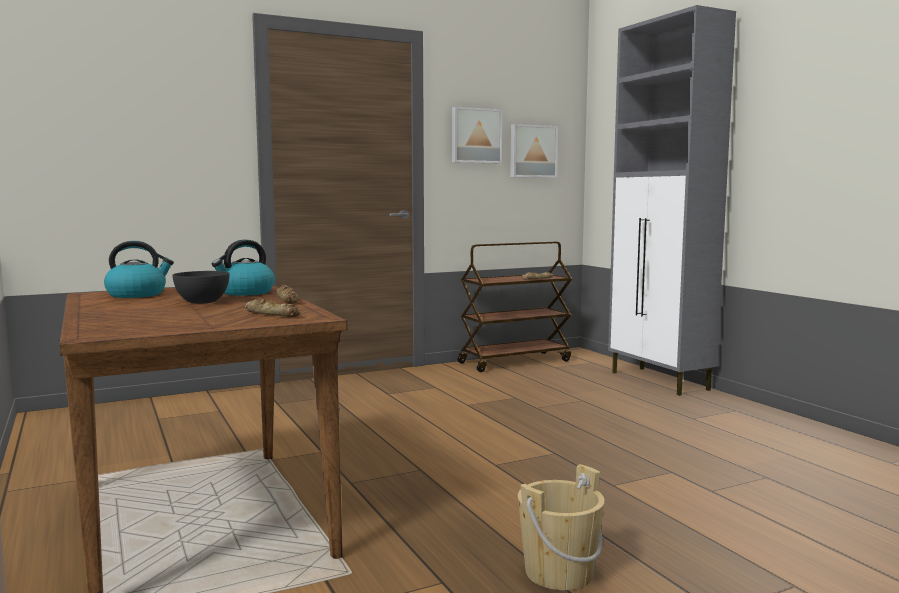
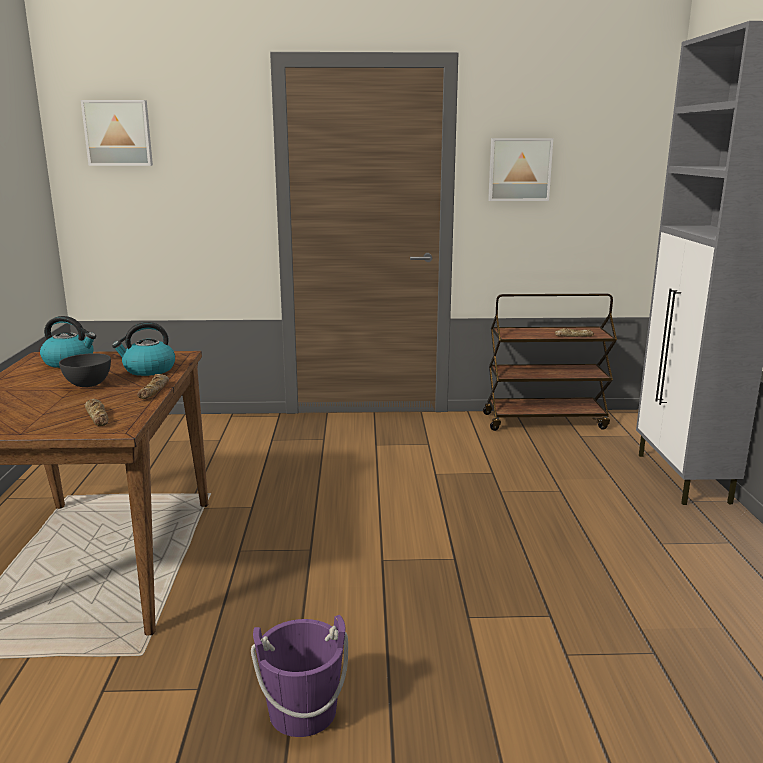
camera: 25 degrees right, 10 degrees up
picture [510,124,558,178] -> picture moved to [81,100,153,166]
beige bucket [518,464,605,590] -> purple bucket [251,615,348,737]

